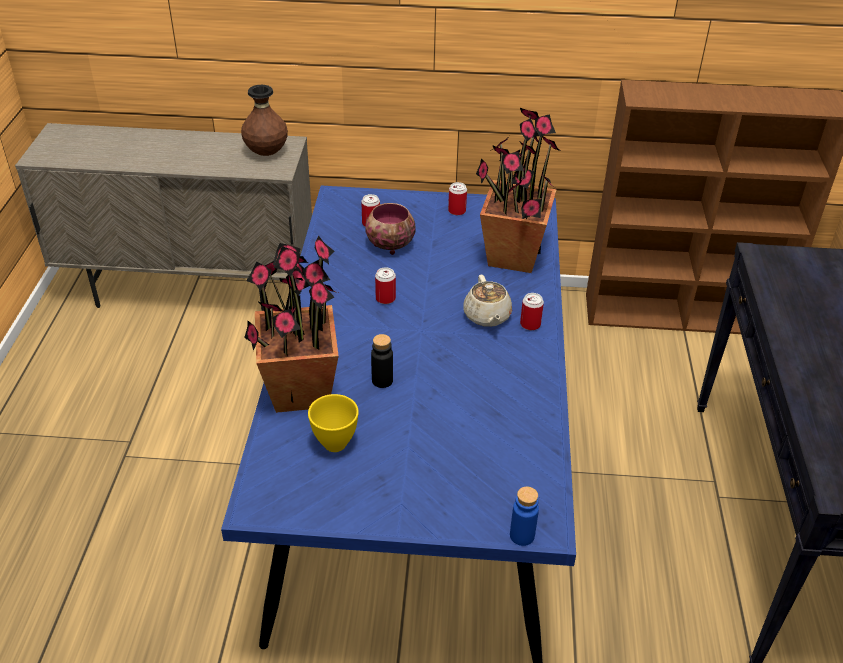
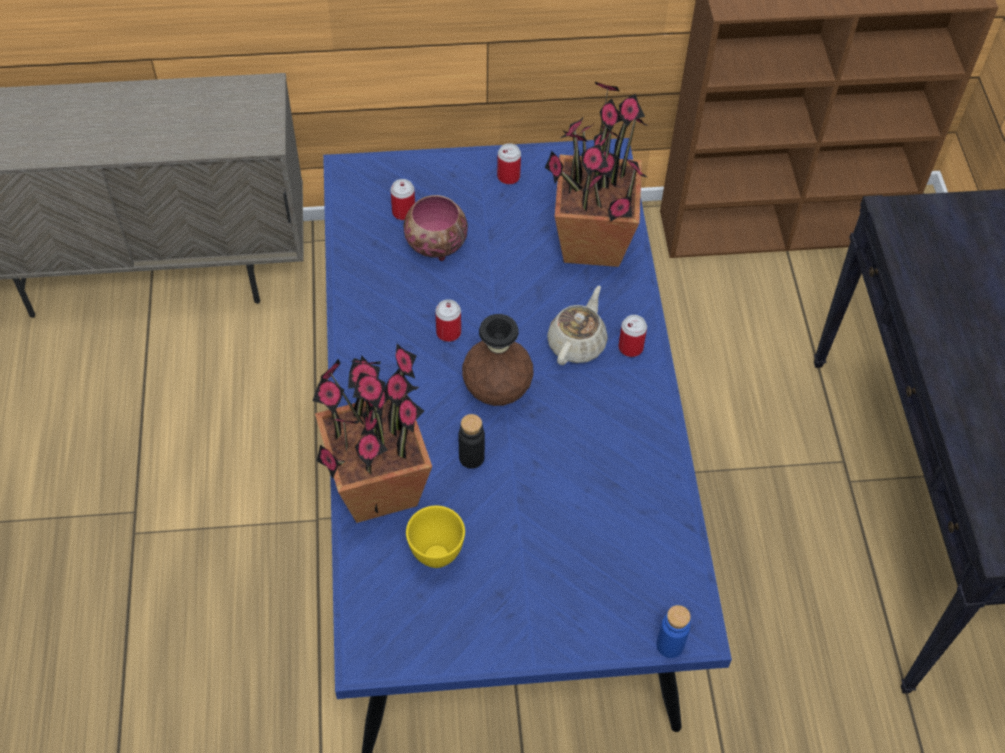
camera: 10 degrees left, 15 degrees up
brown vase [241,85,288,156] -> brown vase moved to [462,314,534,406]
beige teapot [464,275,512,327] -> beige teapot turned 135 degrees counterclockwise [547,286,608,365]

